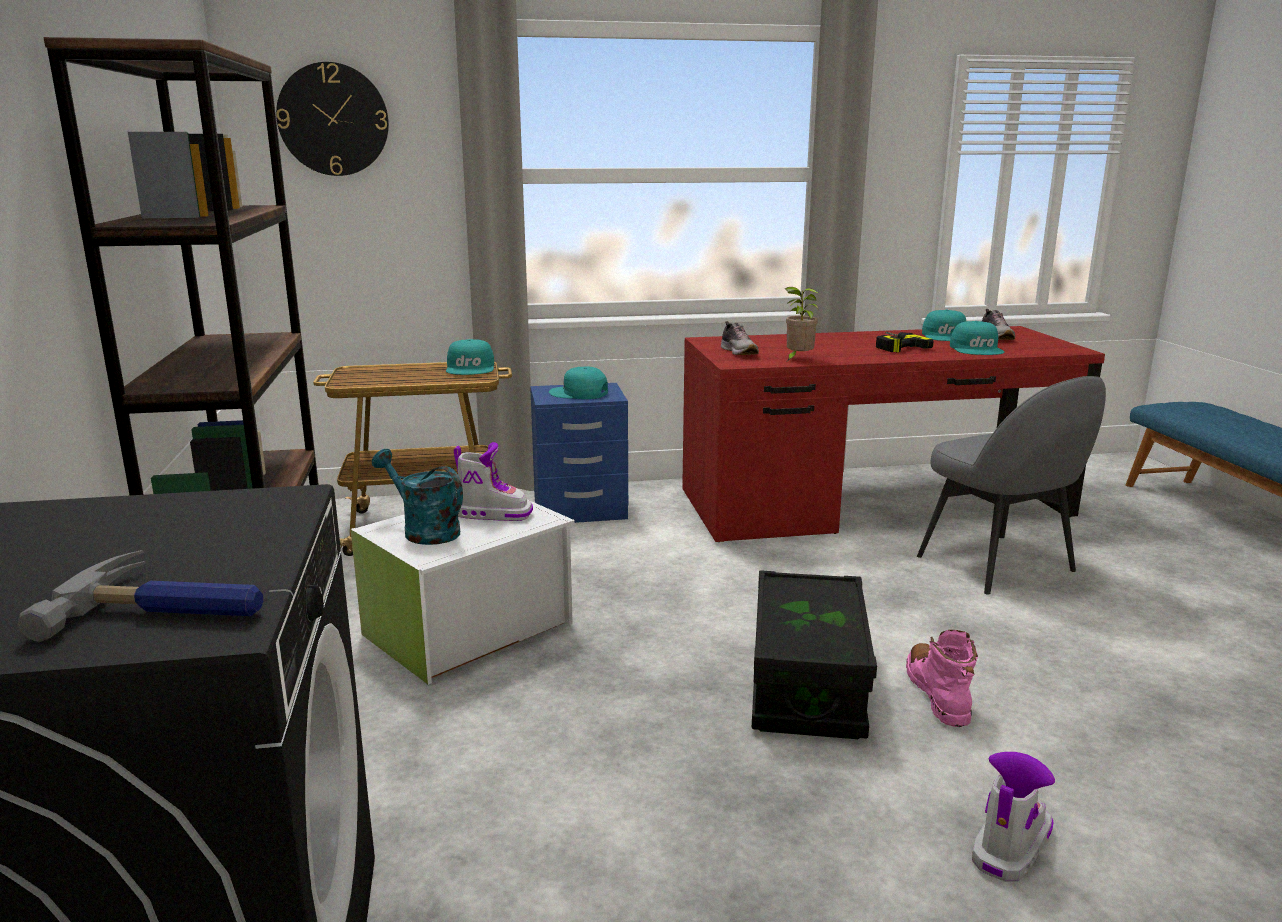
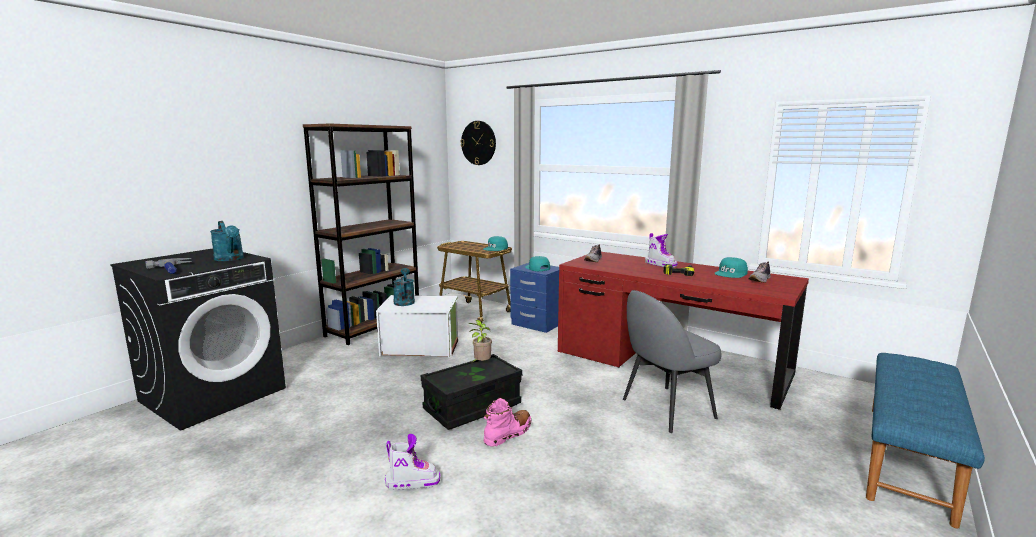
camera: 45 degrees right, 5 degrees down
boot [454,442,533,521] -> boot moved to [645,233,678,268]
potted plant [785,287,819,361] -> potted plant moved to [468,320,492,364]
grey chair [917,376,1106,595] -> grey chair turned 45 degrees clockwise [623,290,722,433]
turquoise cap [950,321,1004,355] -> none
none -> turquoise watering can [210,221,244,261]

